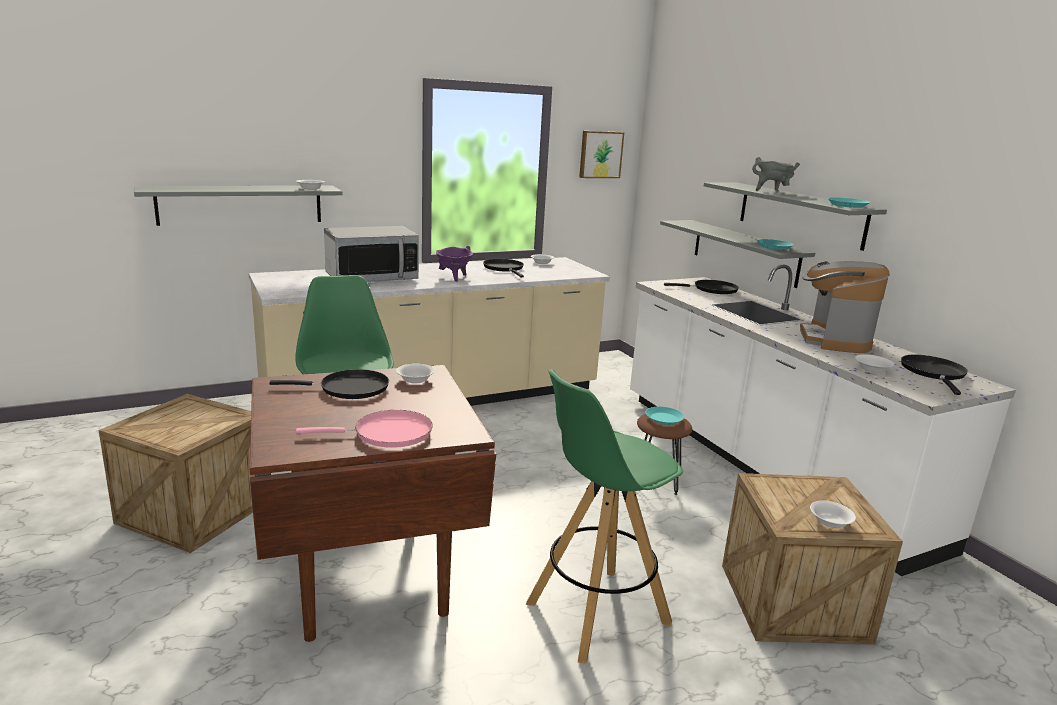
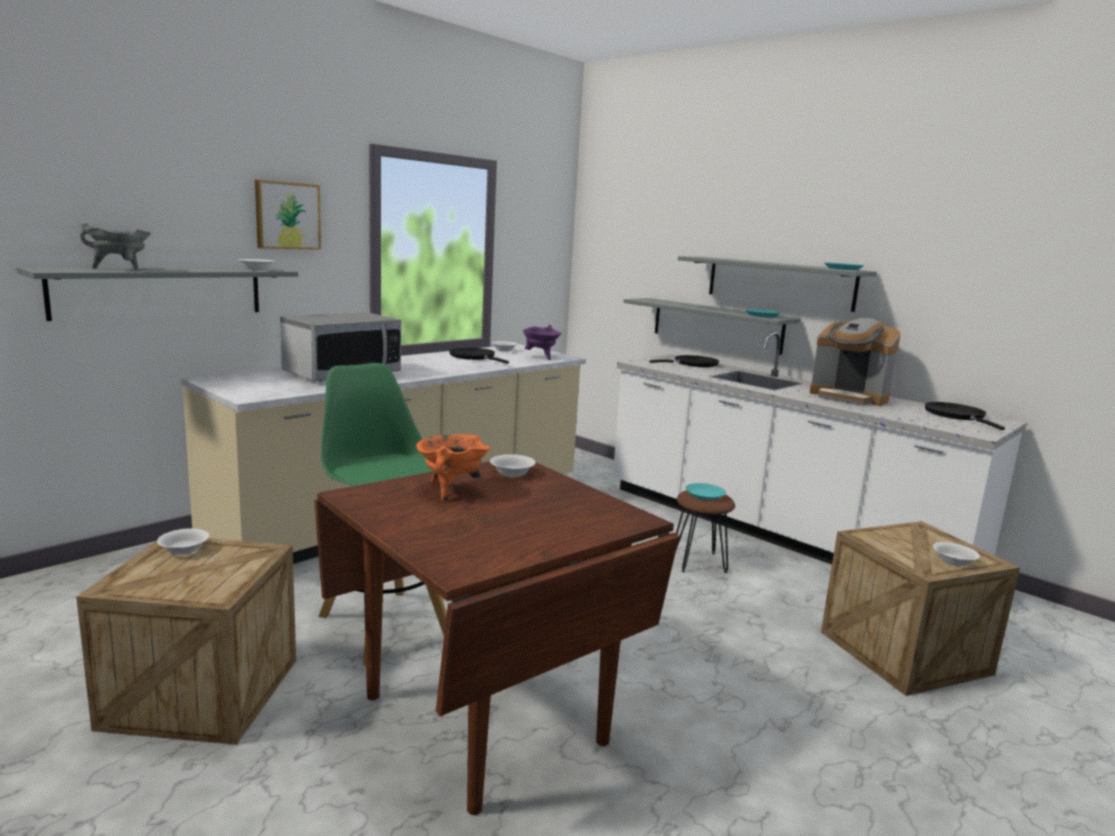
camera: 20 degrees left, 5 degrees down
black frying pan [270,369,389,399] -> orange cooking pot [416,434,490,502]
pink frying pan [296,410,433,448] -> none
purple cooking pot [436,246,473,281] -> purple cooking pot moved to [522,325,561,360]
green stool [526,369,683,664] -> none
picture [579,131,624,178] -> picture moved to [255,180,321,250]
grey cooking pot [752,157,800,191] -> grey cooking pot moved to [80,223,151,269]
coffee machine [800,261,890,353] -> coffee machine turned 45 degrees counterclockwise [810,318,901,406]
white bowl [855,354,894,373] -> white bowl moved to [157,528,210,555]

